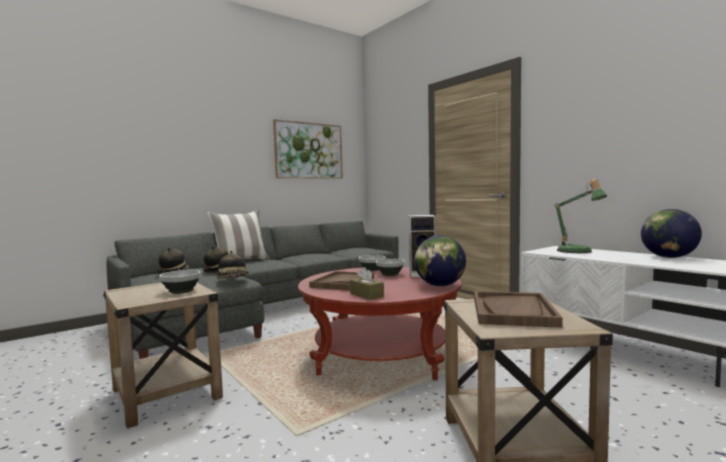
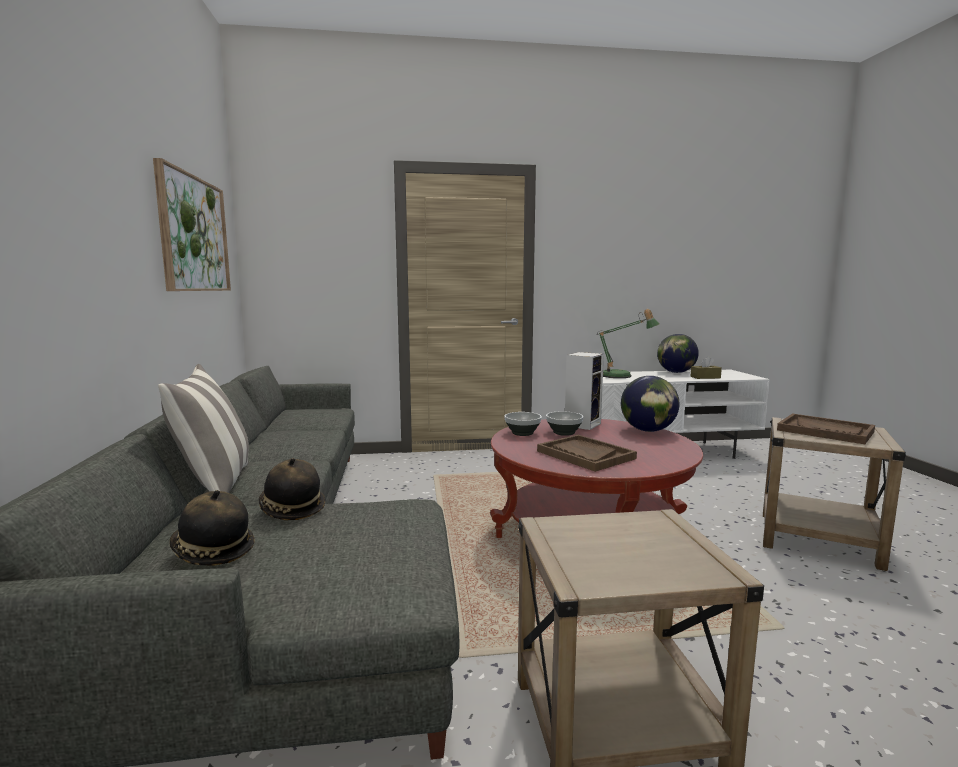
camera: 60 degrees left, 5 degrees up
bowl [159,270,201,294] -> none
hat [216,251,249,279] -> none
brown tissue box [350,267,384,300] -> brown tissue box moved to [691,356,722,379]

